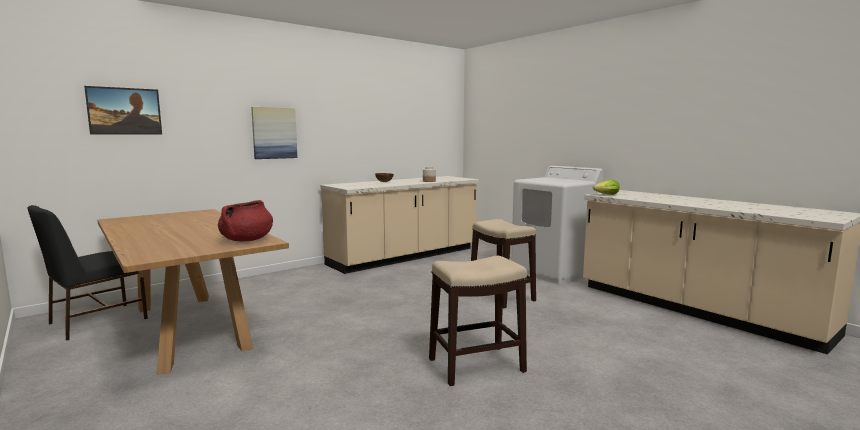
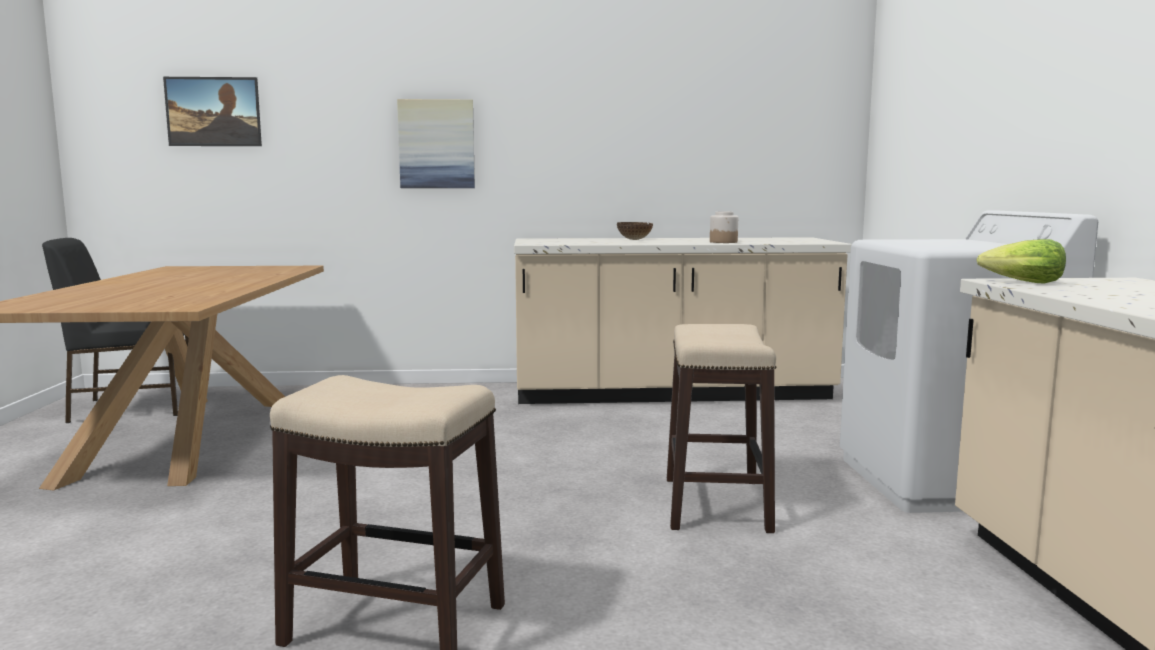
camera: 35 degrees right, 0 degrees up
red cooking pot [218,200,273,241] -> none

